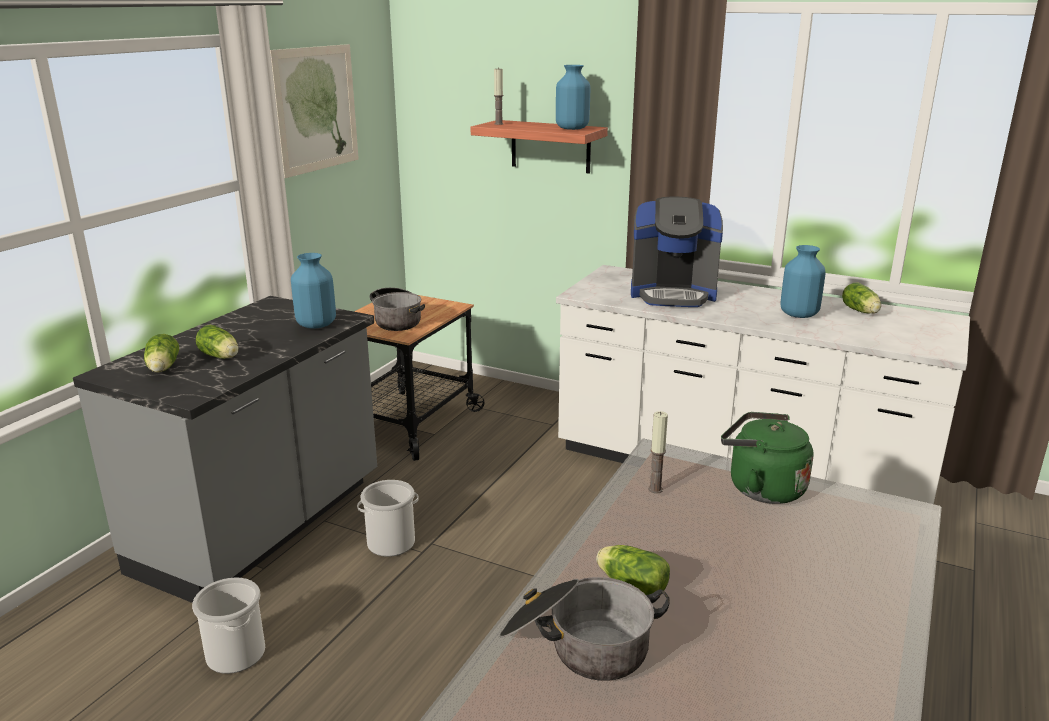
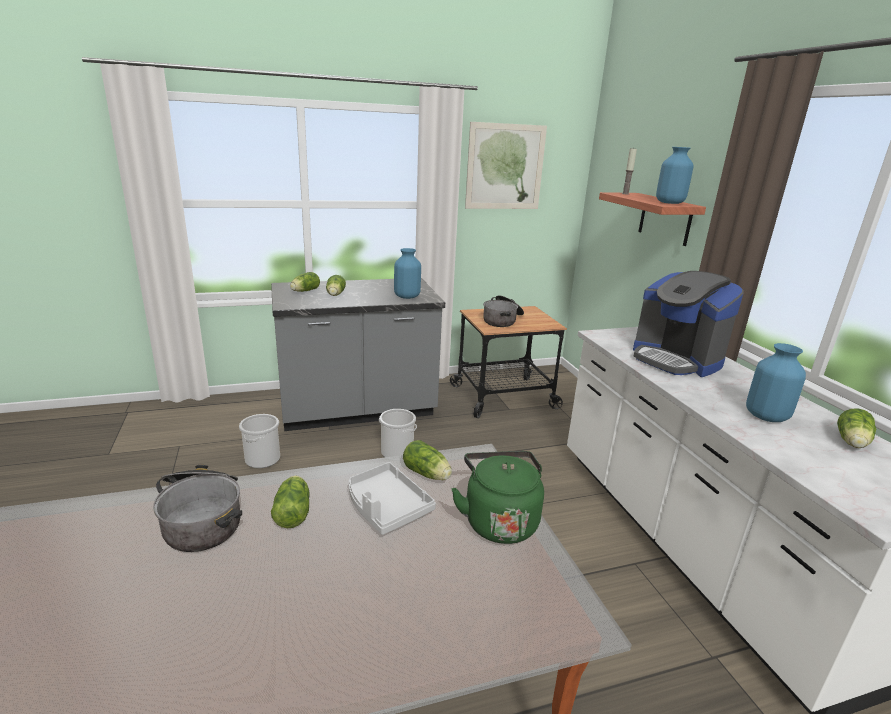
camera: 45 degrees right, 0 degrees up
candle [648,411,668,494] -> lettuce [403,440,452,480]
none -> grey tray [349,462,436,535]

